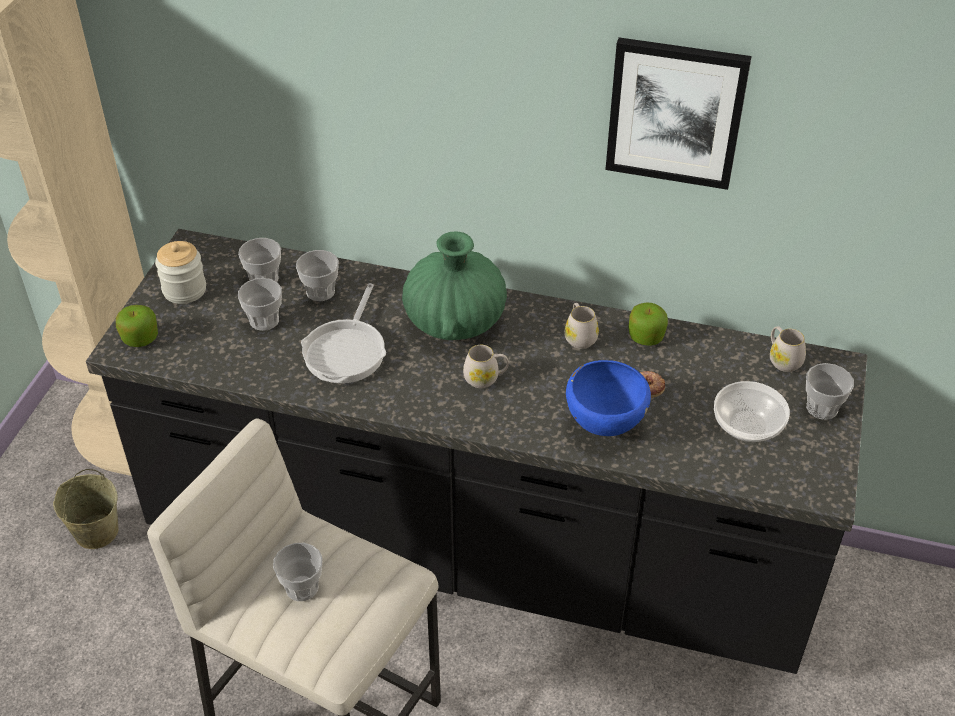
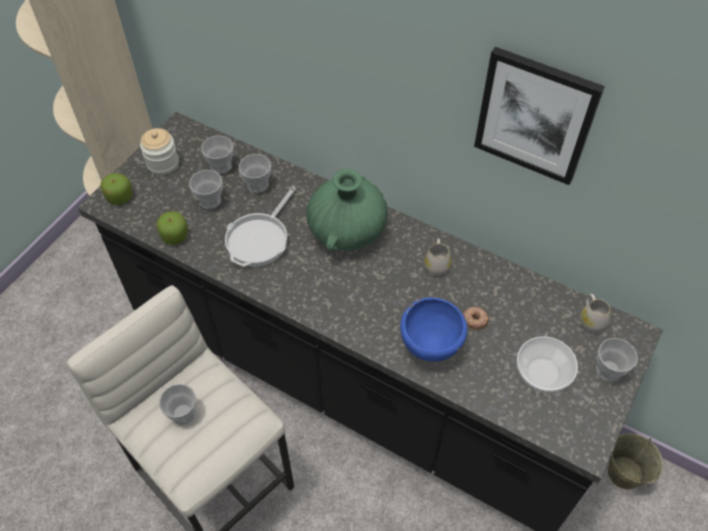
camera: 15 degrees right, 10 degrees up
beige bucket [53,469,119,549] -> beige bucket moved to [608,433,663,490]
white mug [463,345,509,388] -> none
apple [628,303,668,346] -> apple moved to [156,211,188,245]

